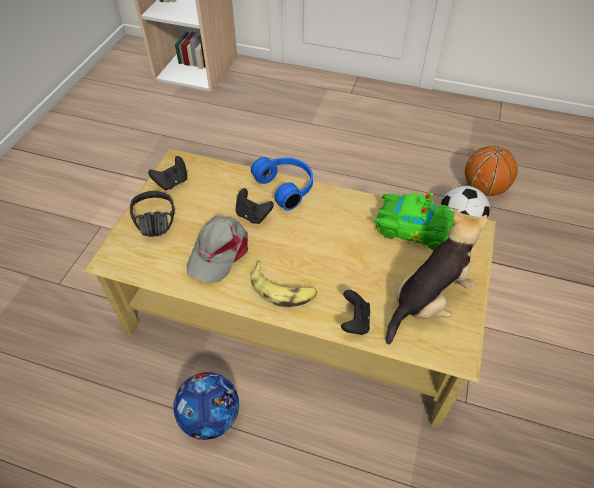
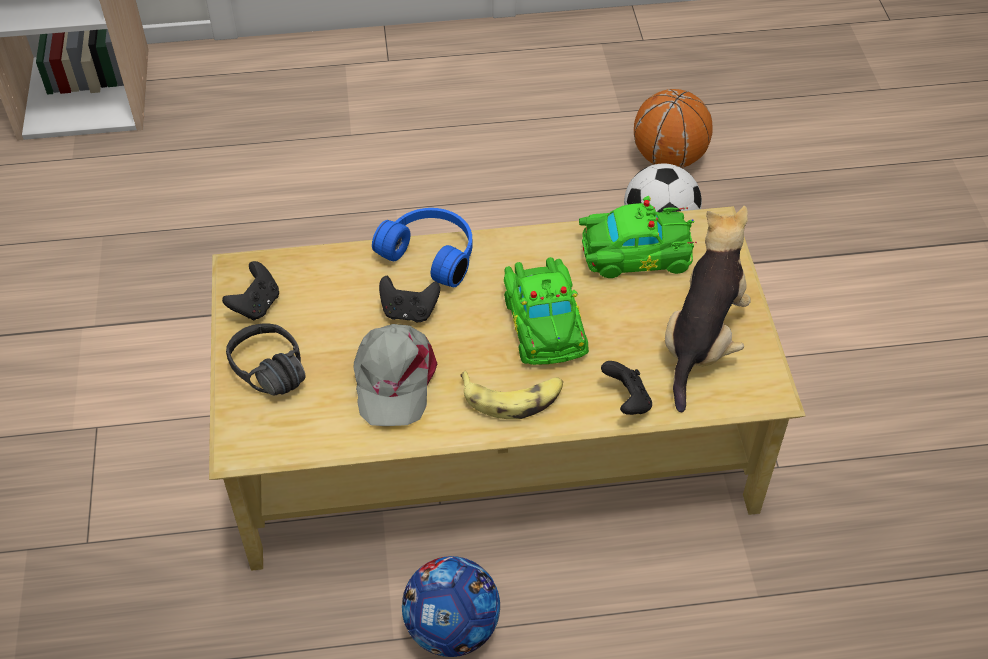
camera: 25 degrees left, 0 degrees up
none -> green toy car [504,257,589,365]

